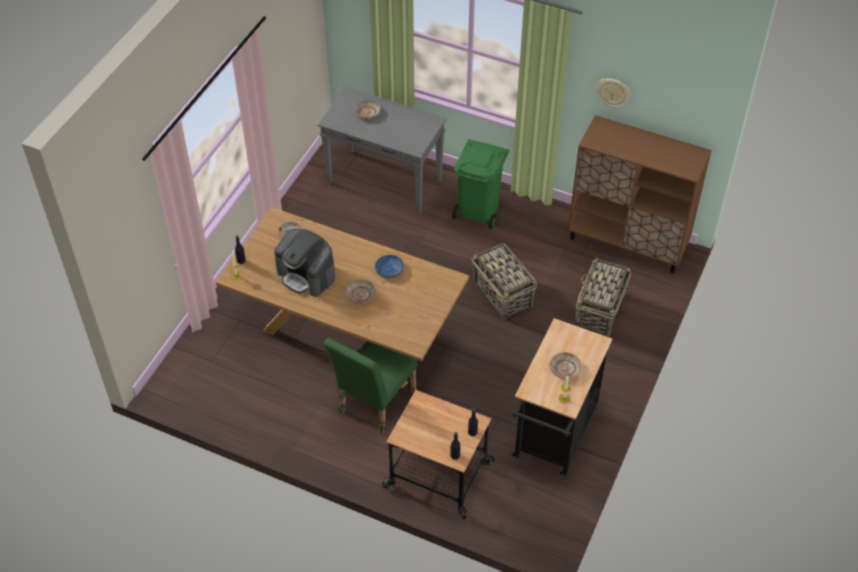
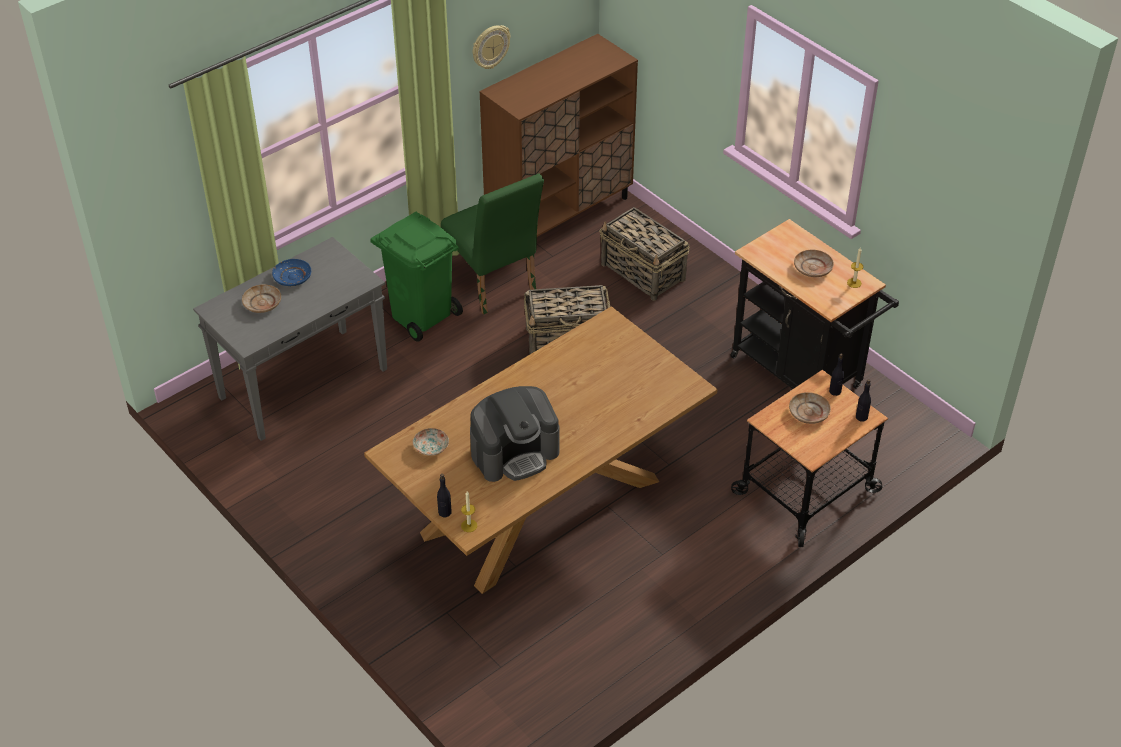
camera: 65 degrees left, 5 degrees down
green chair [324,338,417,435] -> green chair moved to [441,173,544,315]
beige plate [346,280,376,303] -> beige plate moved to [789,392,831,424]
blue plate [375,255,404,278] -> blue plate moved to [272,259,311,286]

